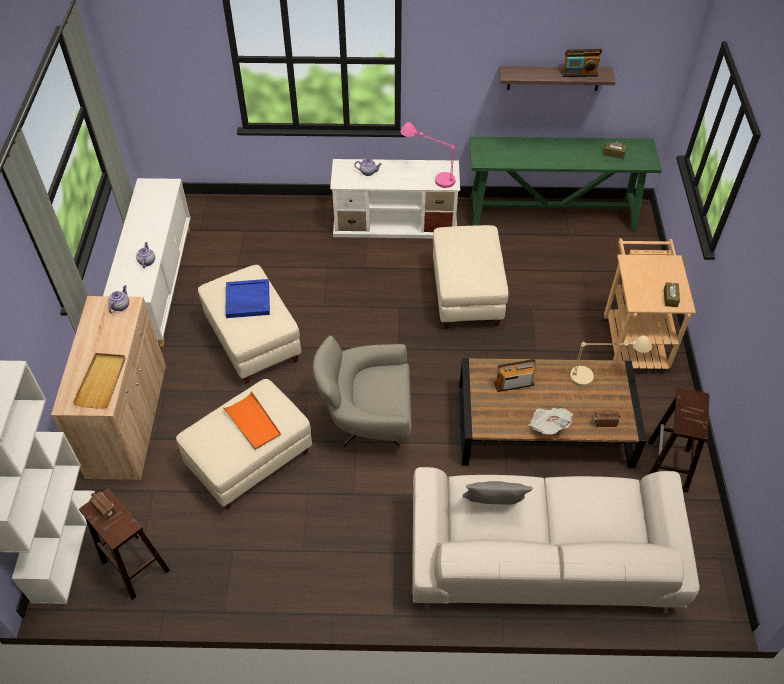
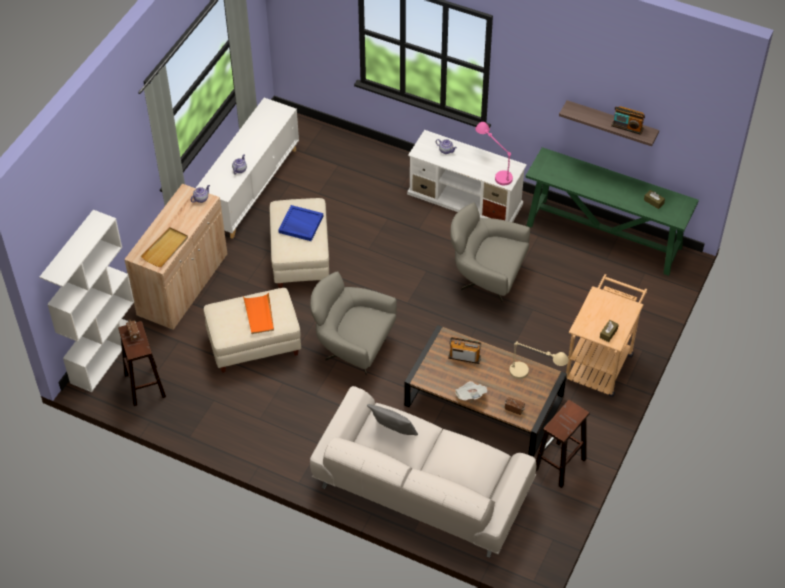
camera: 25 degrees right, 0 degrees up
beige ottoman [433,225,509,329] -> grey armchair [450,202,530,302]

